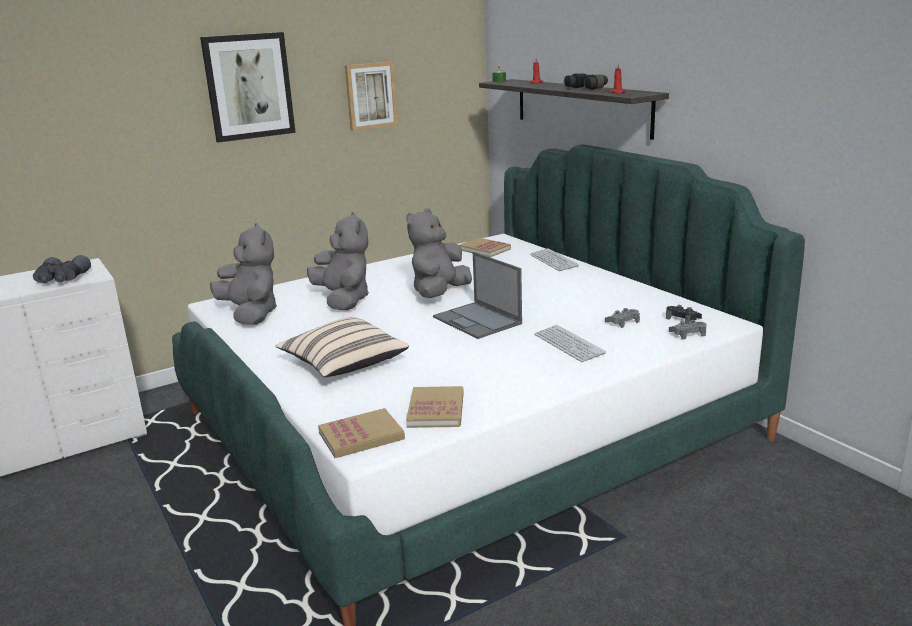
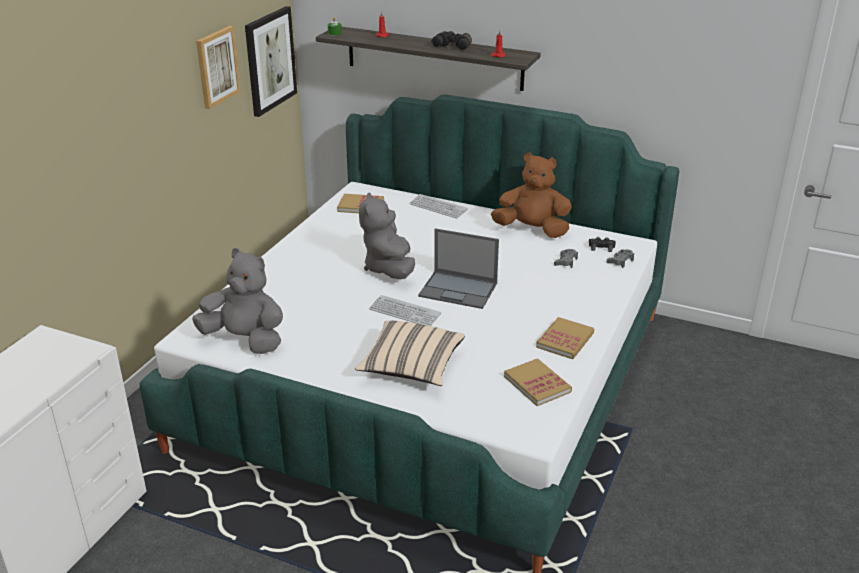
camera: 35 degrees left, 10 degrees up
grey binoculars [33,255,91,284] -> none
picture [200,32,296,143] -> picture moved to [245,6,297,117]
grey plush toy [307,212,369,310] -> none
book [318,408,405,458] -> book moved to [536,317,594,359]
keyboard [535,325,606,362] -> keyboard moved to [369,295,441,326]
none -> brown plush toy [491,153,572,238]

